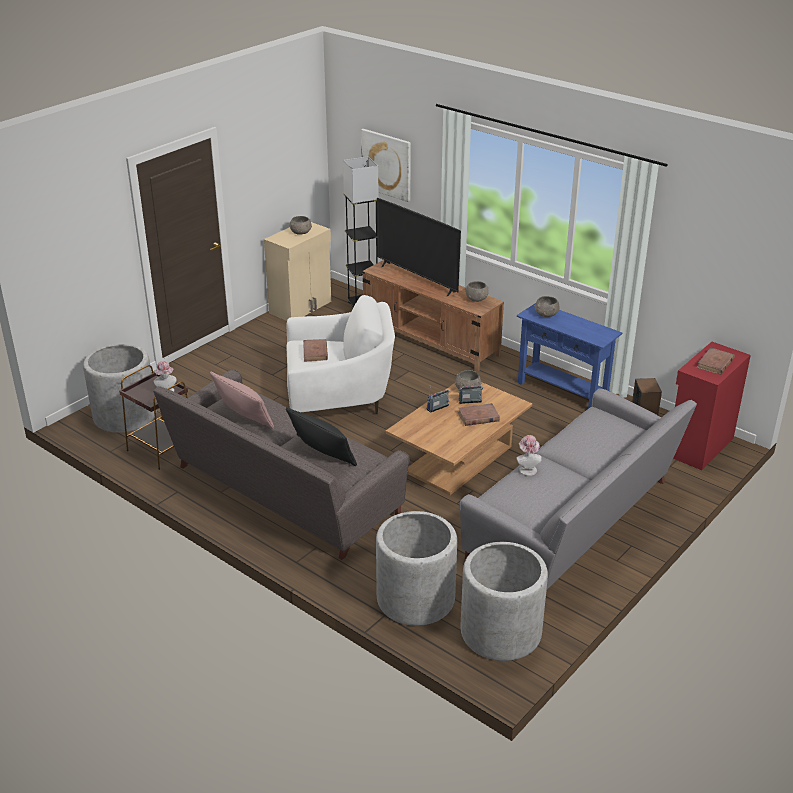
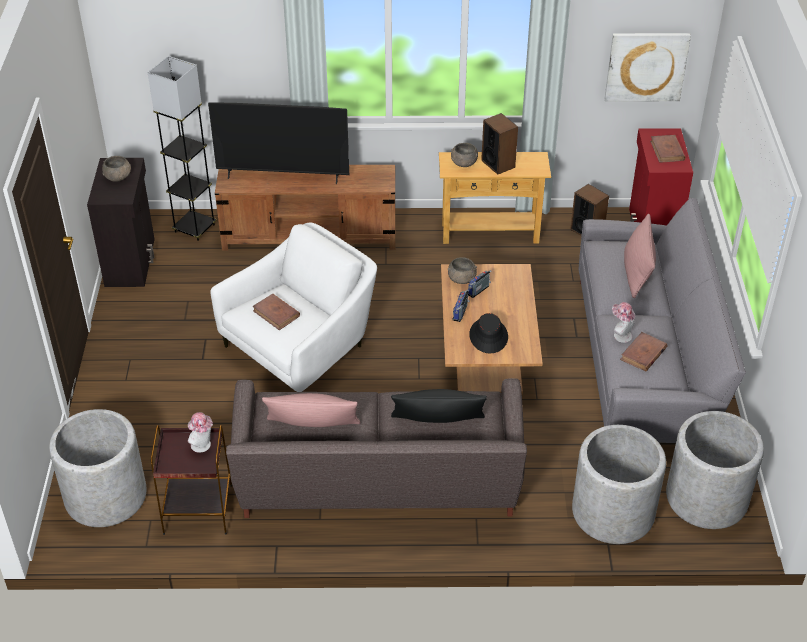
camera: 40 degrees left, 10 degrees up
beige cabinet [264,222,331,321] -> black cabinet [87,158,155,287]
picture [361,129,411,202] -> picture moved to [605,33,691,102]
brown book [458,403,500,426] -> brown book moved to [620,332,667,371]
grey bowl [465,281,489,302] -> none
blue console table [517,303,622,409] -> beige console table [439,152,551,244]
none -> black hat [469,313,508,353]
none -> speaker [481,113,518,175]
none -> pink pillow [624,213,656,298]

